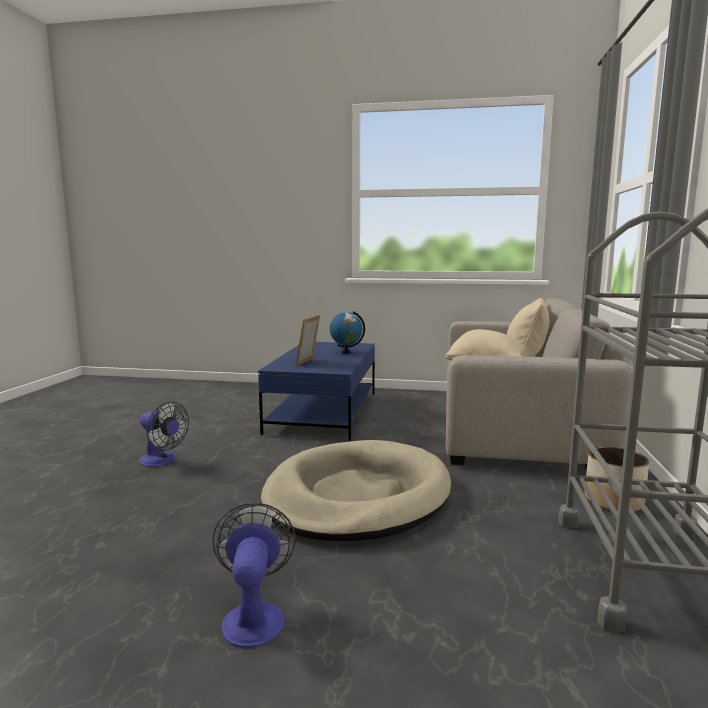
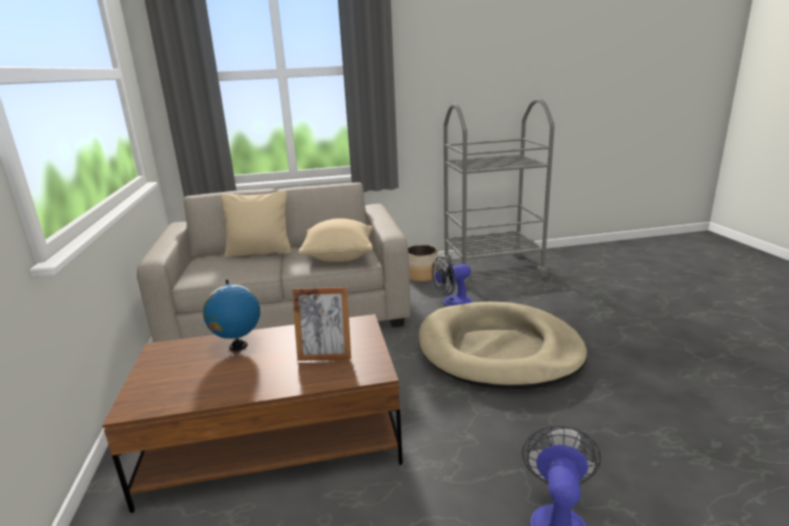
camera: 110 degrees left, 10 degrees up
fan [212,503,296,648] -> fan moved to [432,257,472,306]
blue coffee table [258,342,375,441] -> brown coffee table [102,314,403,513]

